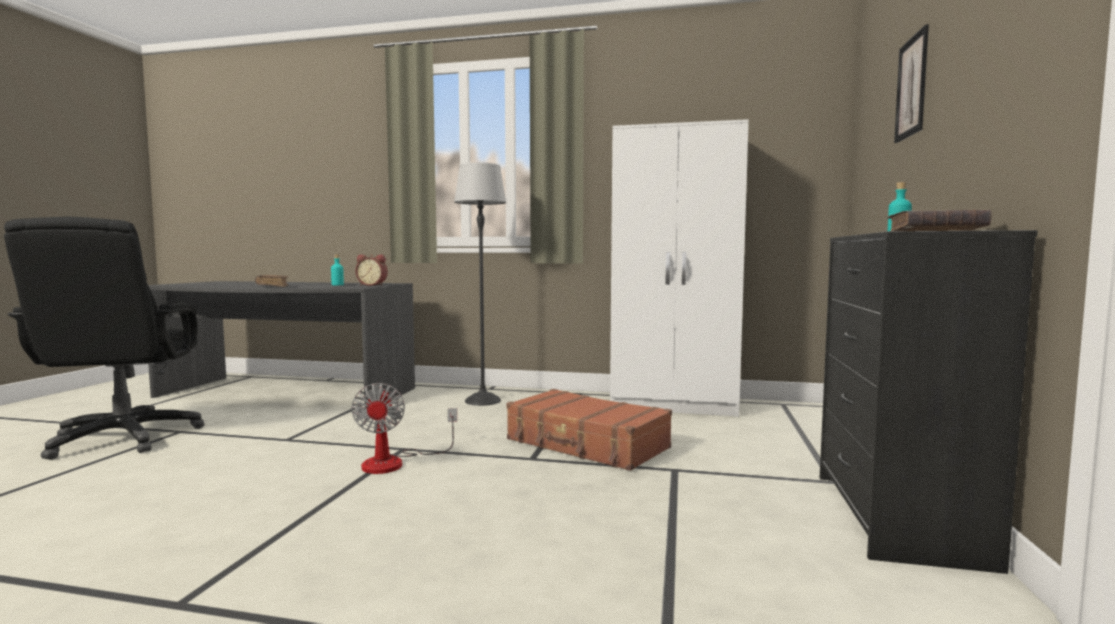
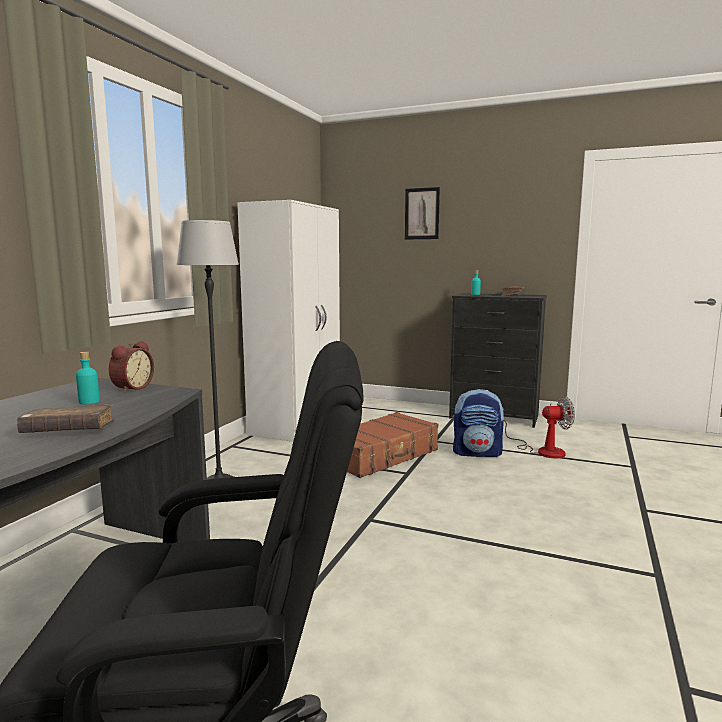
camera: 80 degrees left, 5 degrees up
fan [351,383,457,474] -> fan moved to [504,397,575,458]
none -> backpack [453,389,505,457]

